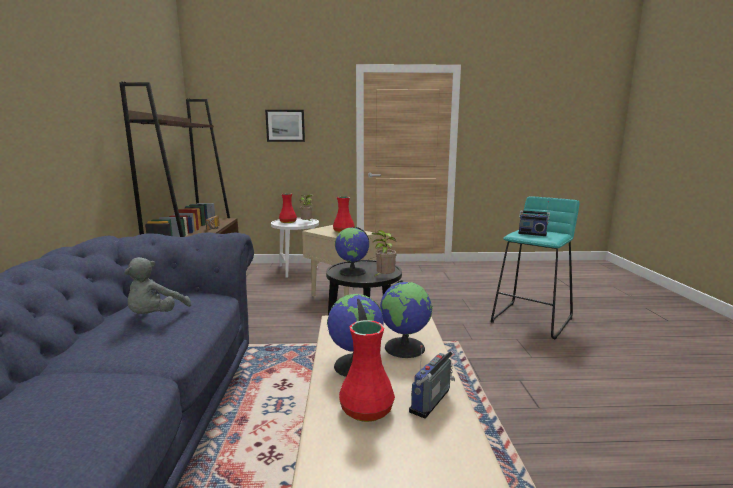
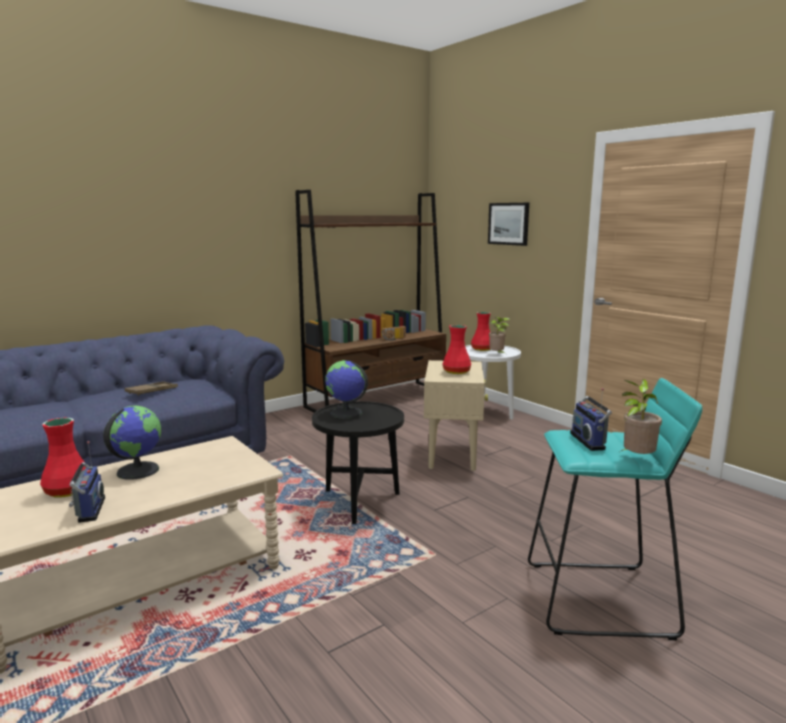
camera: 55 degrees right, 0 degrees up
grey plush toy [124,257,191,314] -> brown tray [125,381,178,396]
potted plant [371,230,397,277] -> potted plant moved to [621,379,662,454]
globe [380,280,432,358] -> none
radio [409,345,455,419] -> radio turned 75 degrees clockwise [69,441,105,523]

